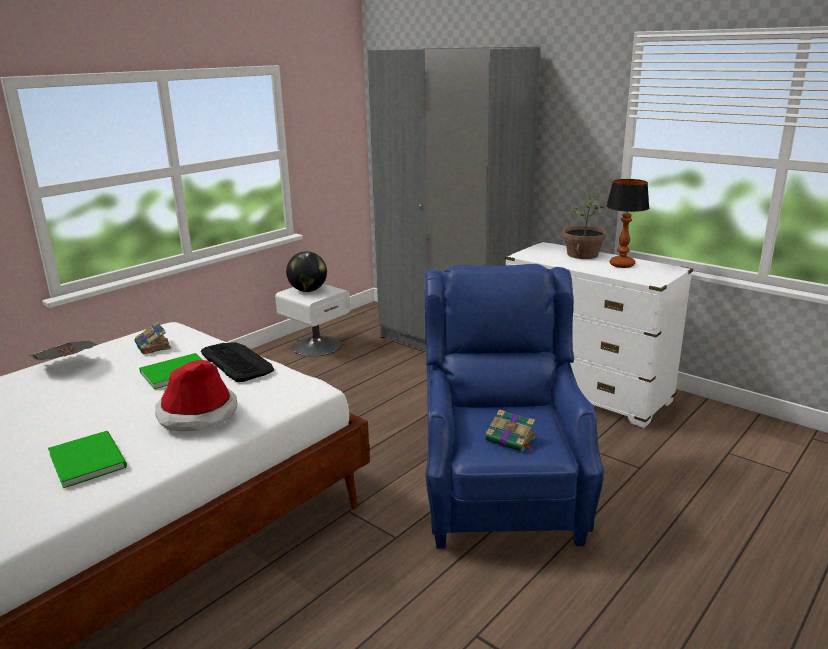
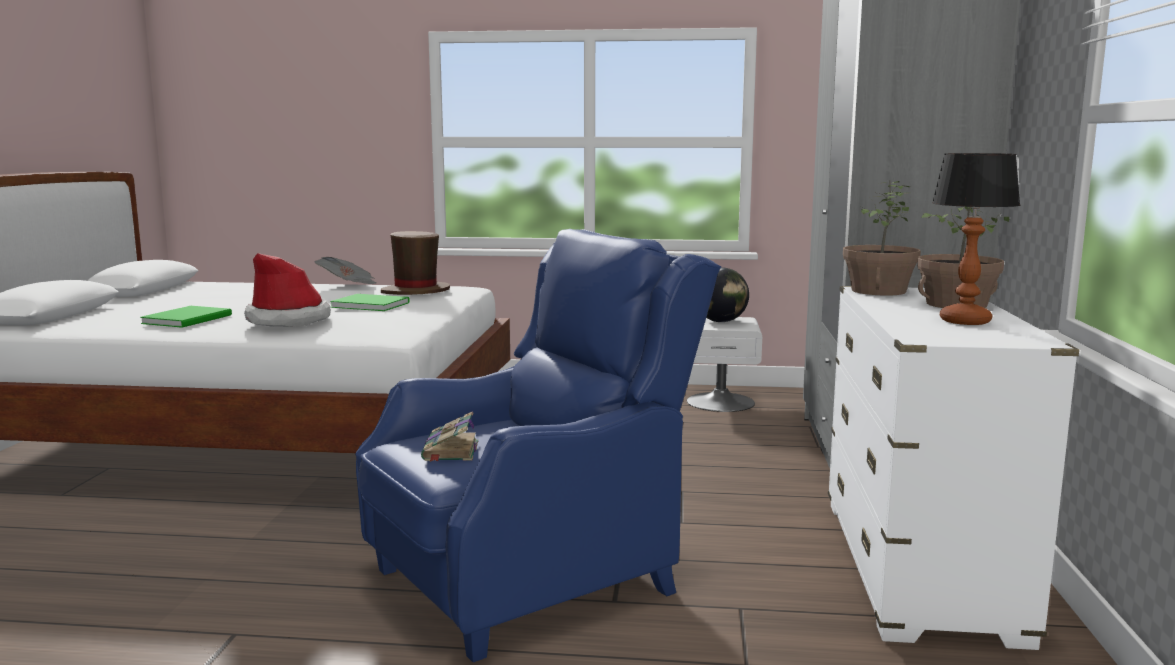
camera: 55 degrees right, 10 degrees down
book [135,322,171,354] -> brown hat [381,231,450,295]
keyboard [201,342,274,382] -> none
none -> potted plant [843,181,921,296]

